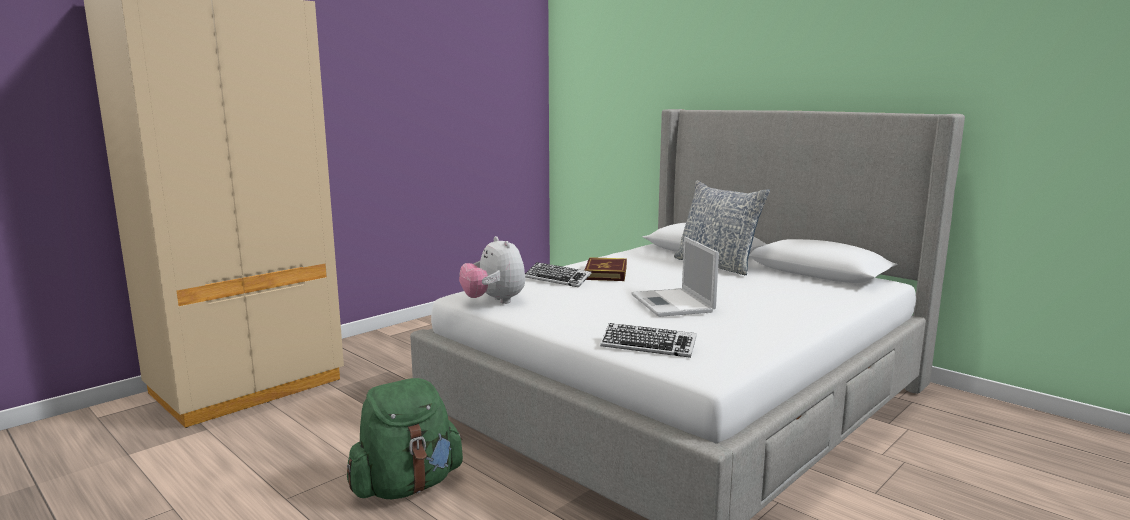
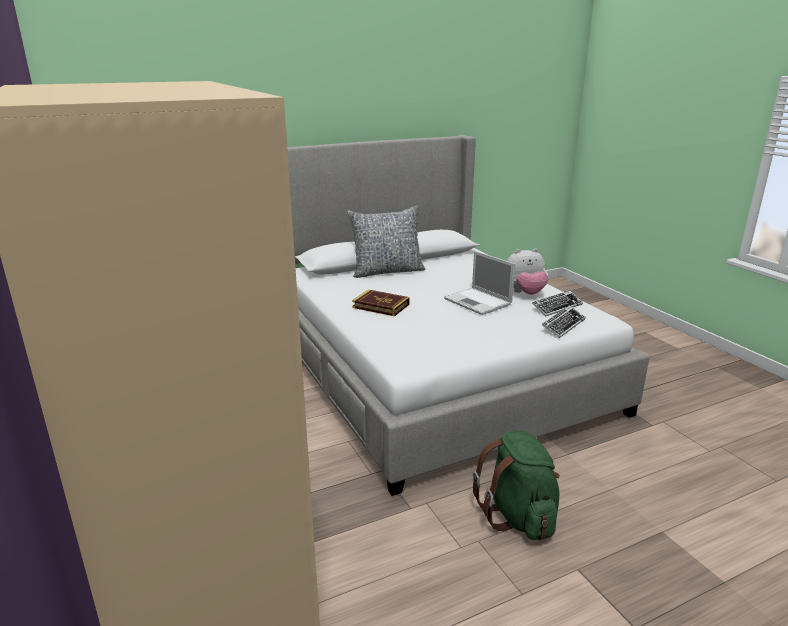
camera: 70 degrees left, 10 degrees up
plush toy [459,236,525,304] -> plush toy moved to [507,248,548,295]
keyboard [525,262,592,287] -> keyboard moved to [532,291,583,316]
laptop [632,237,719,317] -> laptop turned 45 degrees clockwise [444,251,515,315]

